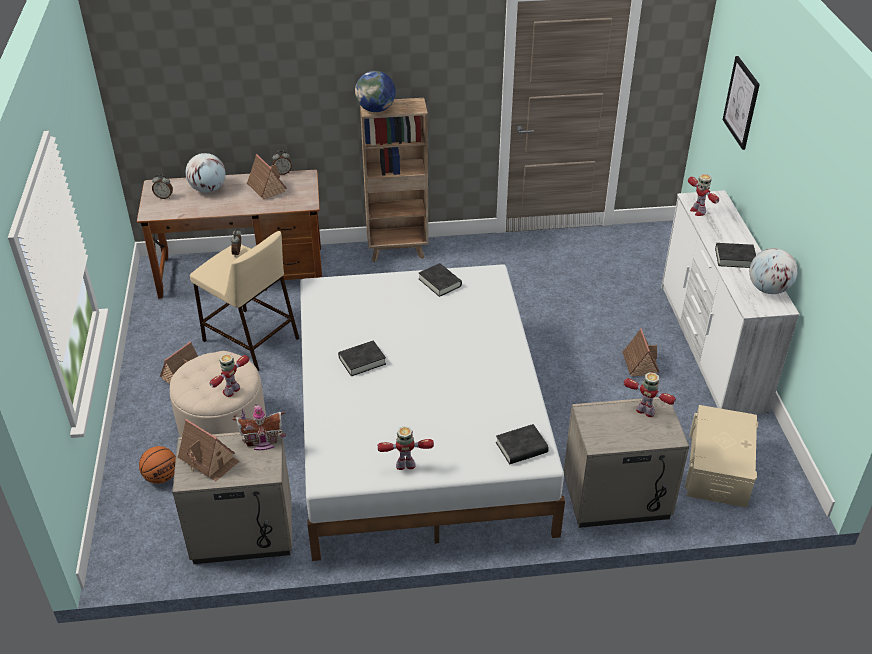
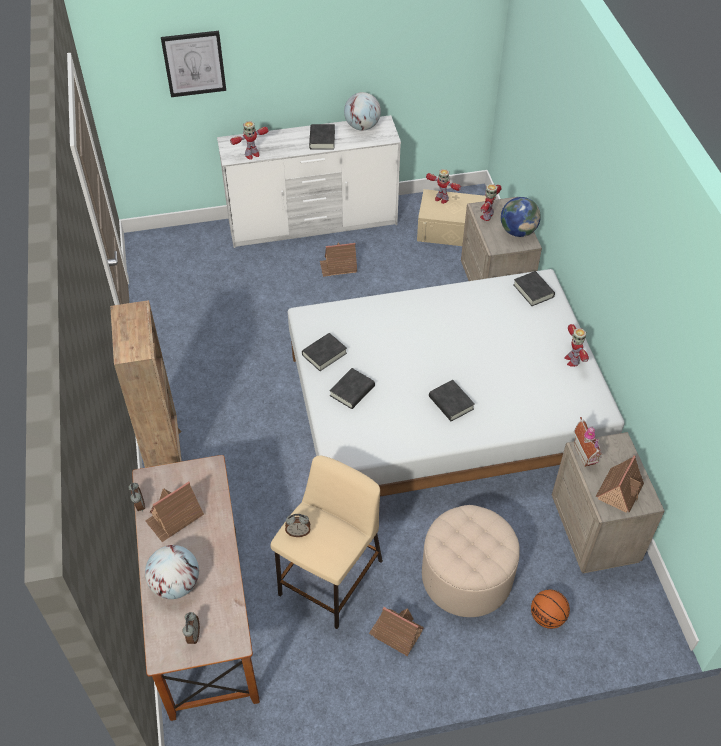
camera: 95 degrees left, 10 degrees up
toy robot [209,354,249,397] -> toy robot moved to [426,169,461,204]
globe [355,71,396,112] -> globe moved to [501,197,541,237]
none -> black book [329,368,375,409]

